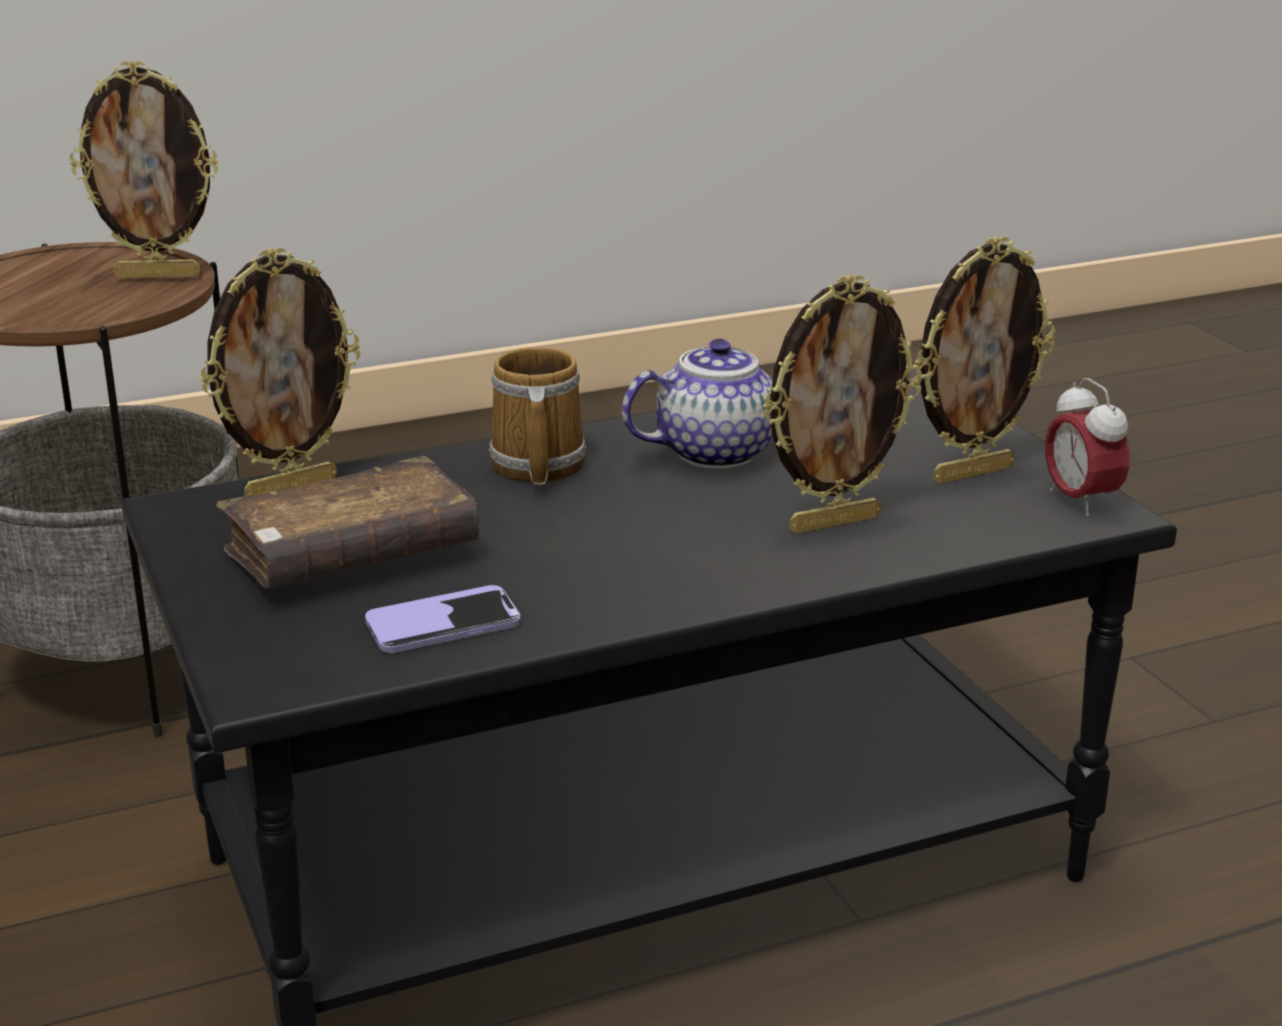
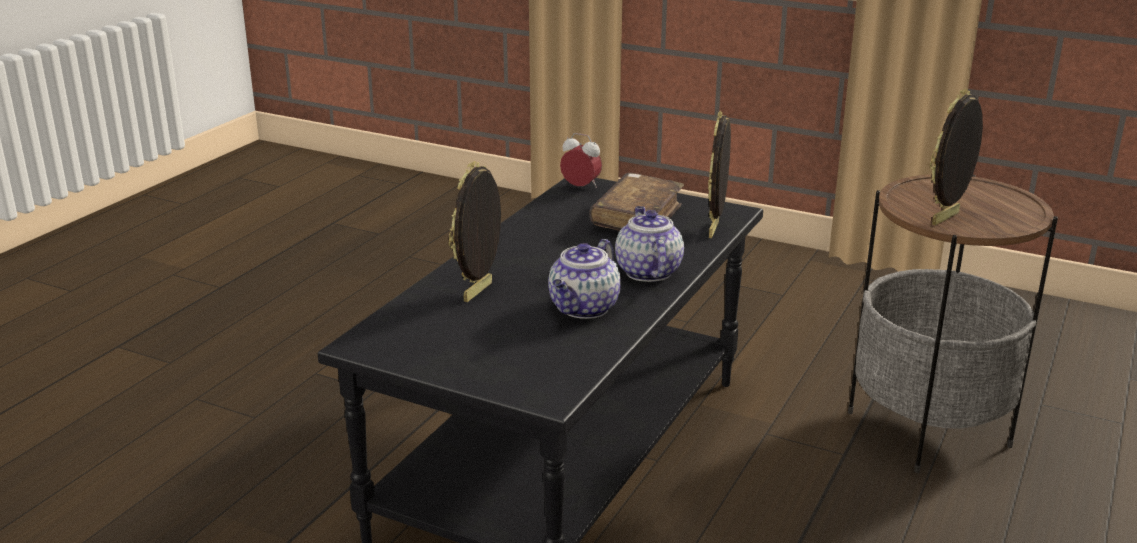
camera: 140 degrees right, 0 degrees up
phone [365,585,520,653] -> none
mug [489,347,586,485] -> teapot [615,206,684,282]
picture frame [915,236,1055,484] -> none
alarm clock [1045,378,1129,517] -> alarm clock moved to [560,133,602,188]

